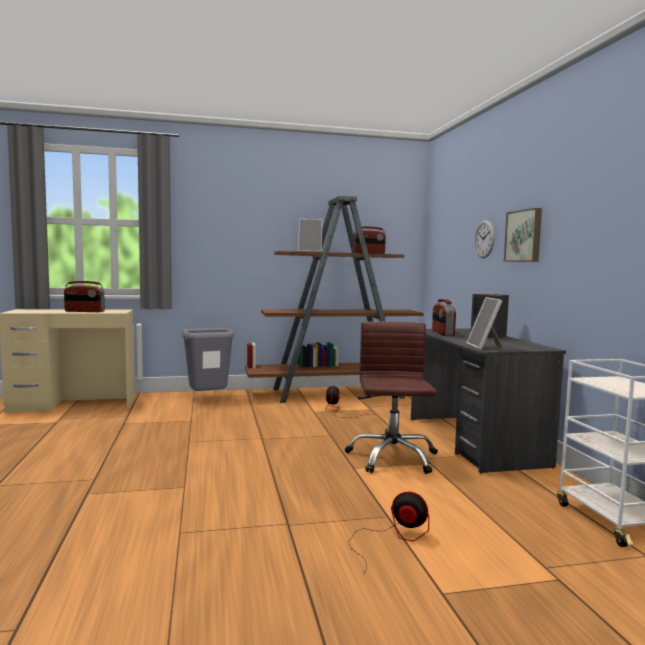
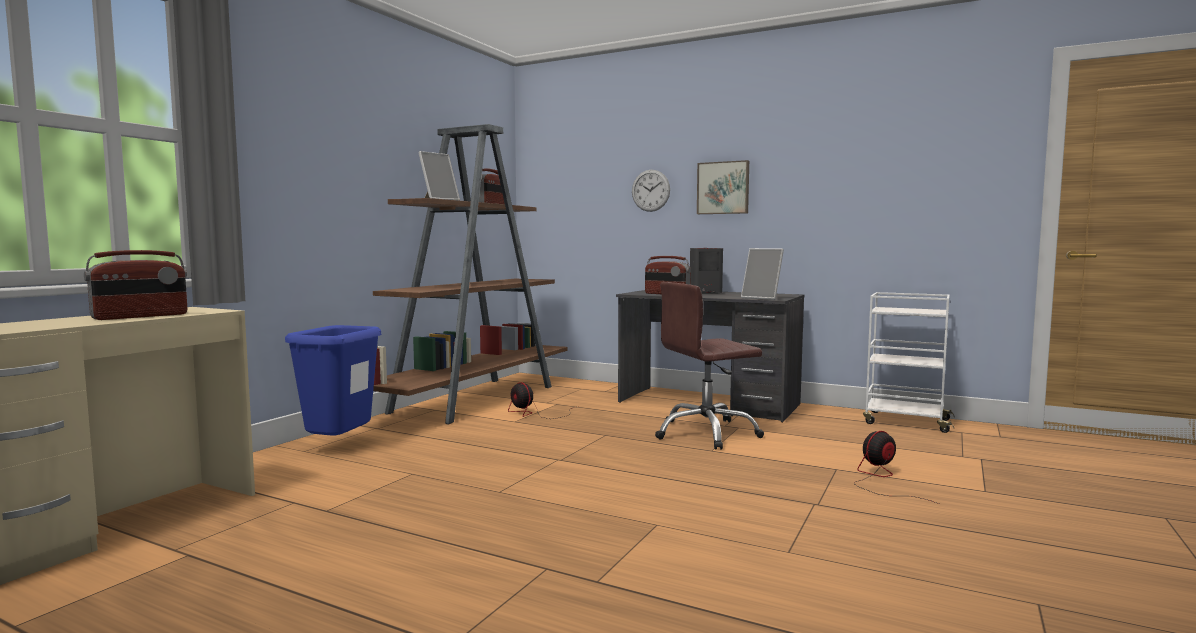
camera: 50 degrees left, 0 degrees up
grey trash can [182,328,234,391] -> blue trash can [285,325,381,436]
brown office chair [345,322,438,474] -> brown office chair turned 60 degrees counterclockwise [655,282,764,449]

